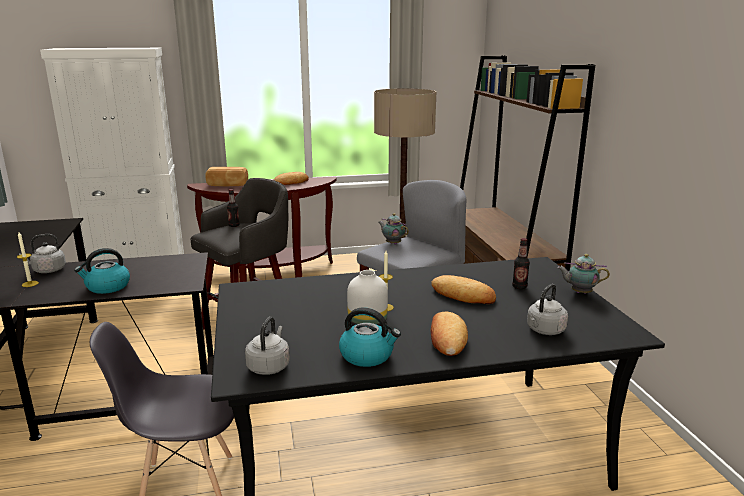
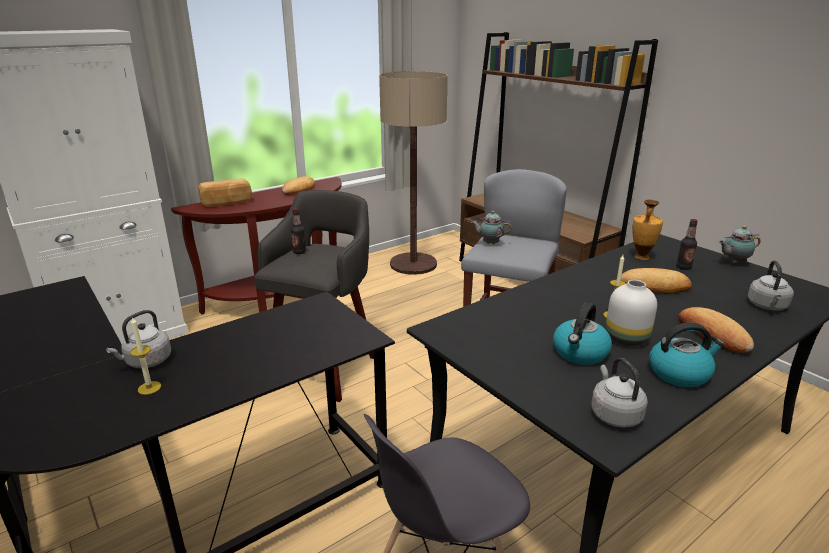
camera: 25 degrees left, 5 degrees up
kettle [74,248,130,294] -> kettle moved to [553,302,612,365]
none -> vase [632,200,663,260]

